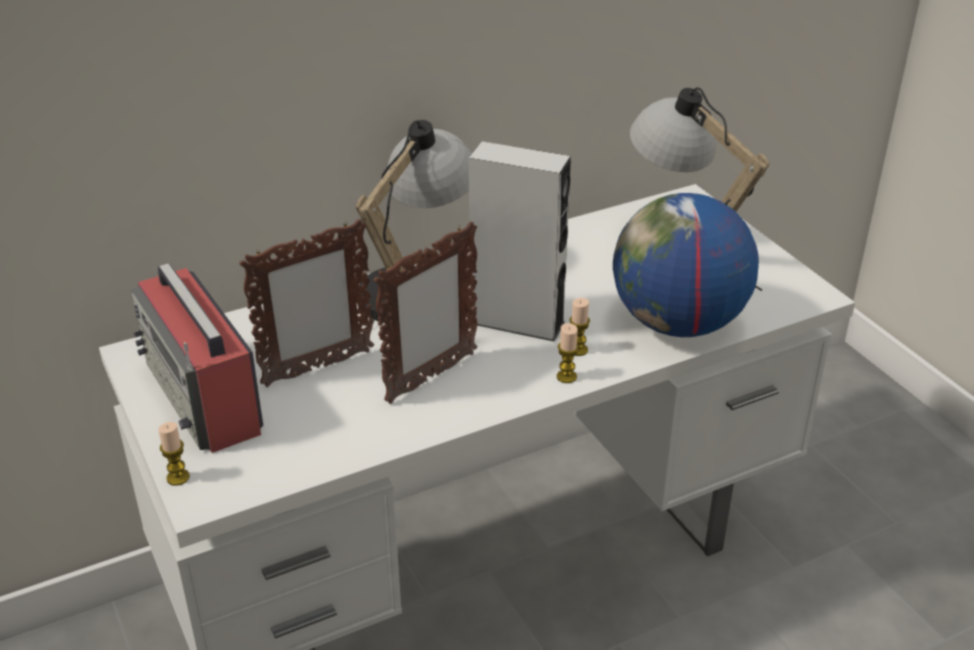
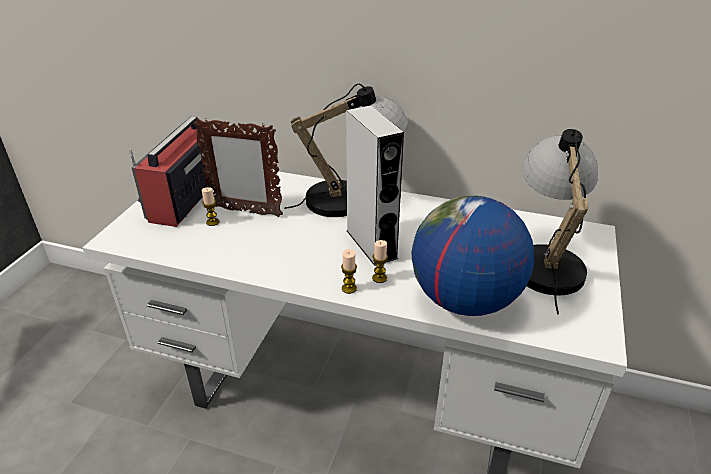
camera: 45 degrees right, 0 degrees up
candle [158,422,190,486] -> candle moved to [202,187,219,226]
picture frame [373,221,477,404] -> none

